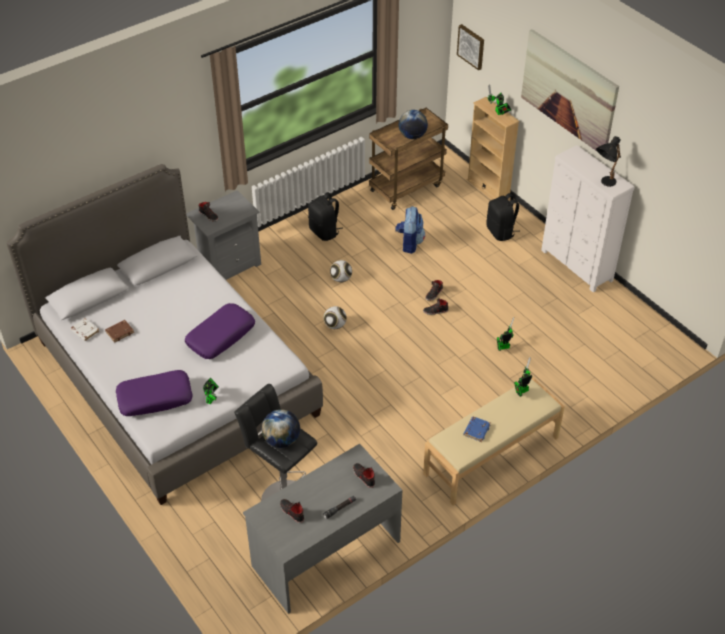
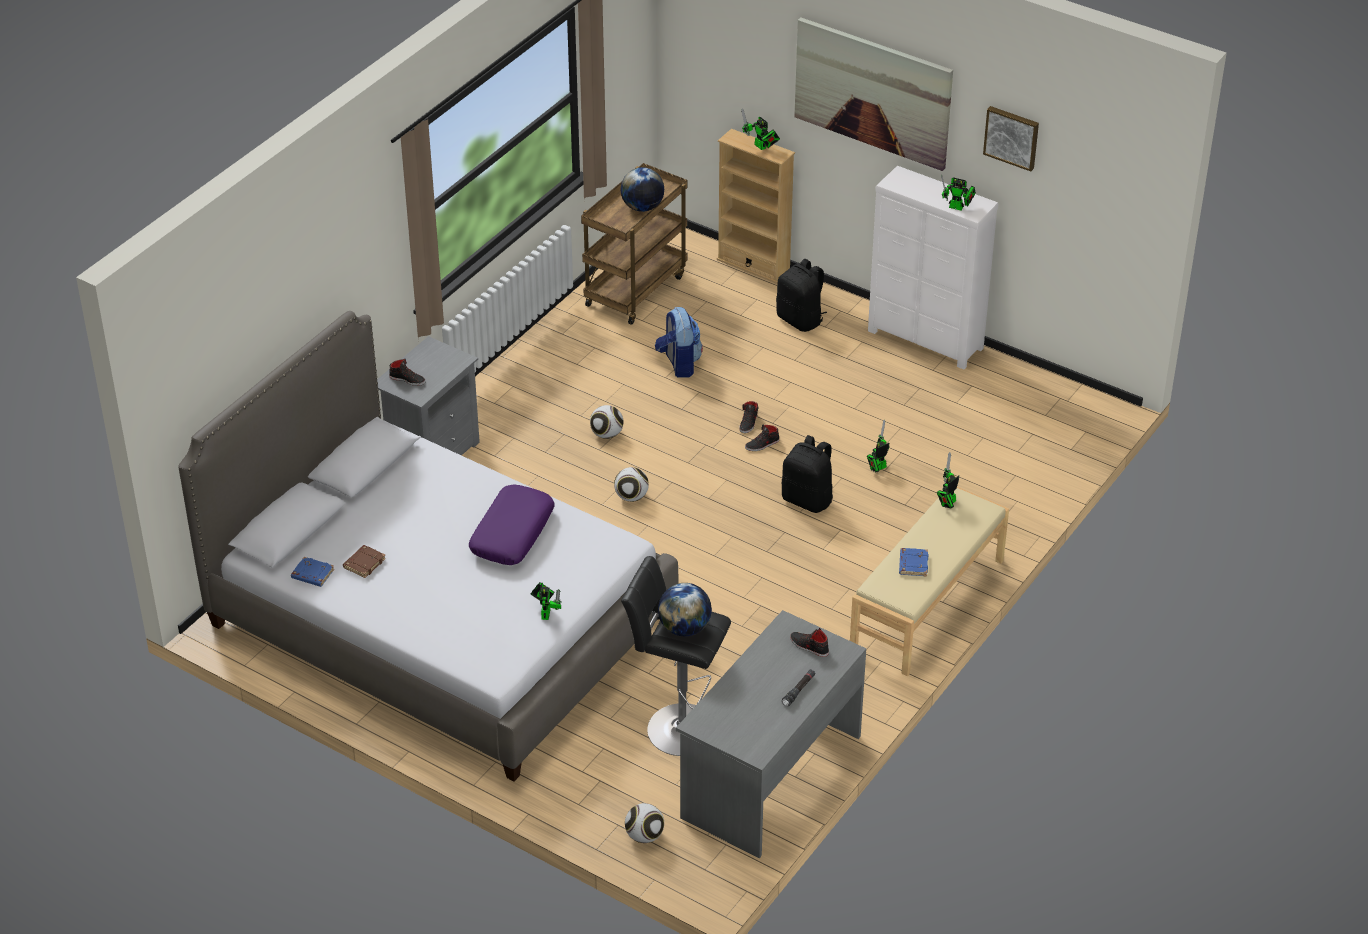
camera: 20 degrees left, 5 degrees down
white book [70,318,100,341] -> blue book [291,557,334,587]
purple pillow [116,370,193,416] -> none
black shoe [280,499,304,523] -> none
black backpack [308,192,343,241] -> black backpack moved to [781,435,833,513]
picture [457,24,484,70] -> picture moved to [983,106,1039,171]
black table lamp [596,136,621,187] -> toy robot [941,174,976,211]
none -> football [625,803,664,843]

